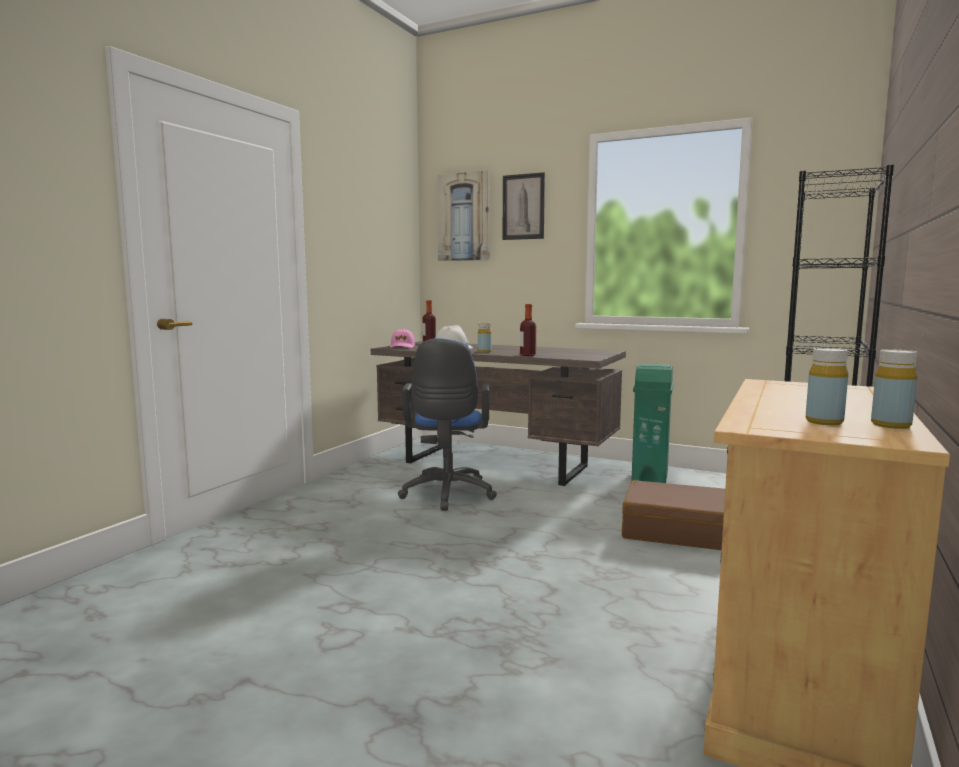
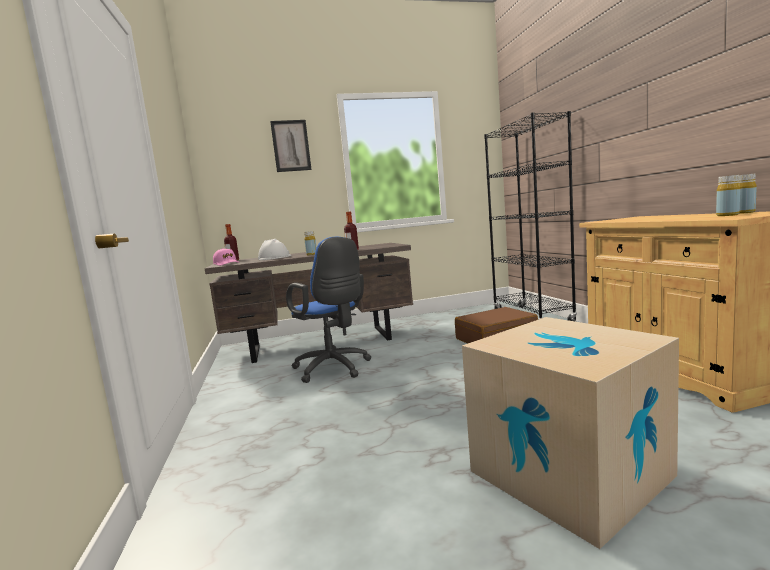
camera: 40 degrees left, 0 degrees up
picture [437,171,490,261] -> none
green trash can [631,364,674,483] -> none
none -> cardboard box [462,317,679,549]

